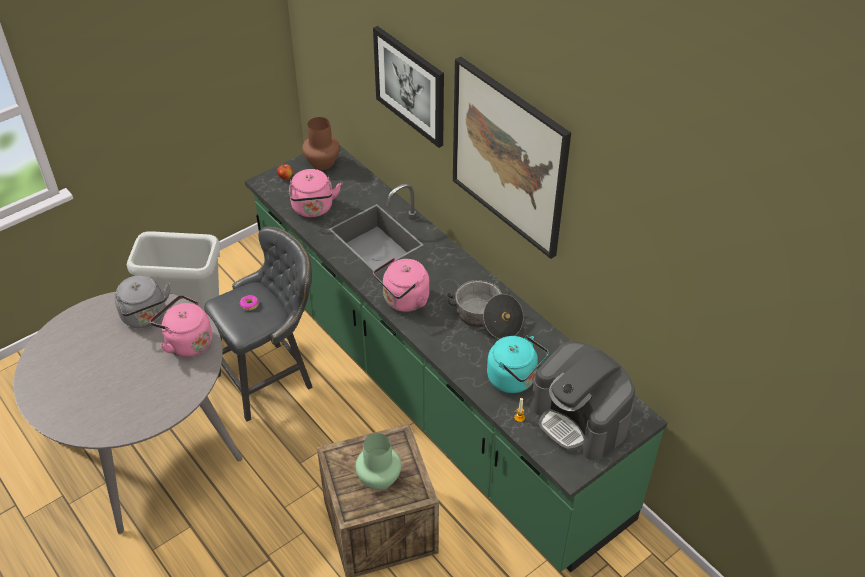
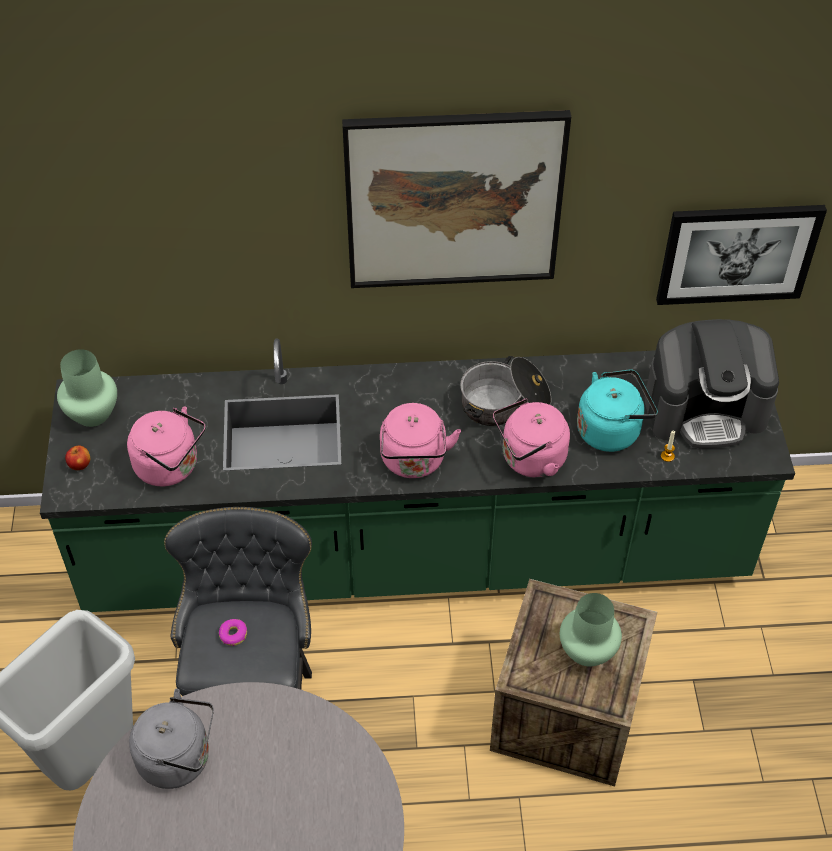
camera: 55 degrees left, 5 degrees up
pink kettle [150,295,212,357] -> pink kettle moved to [493,399,570,478]
brown vase [302,117,340,170] -> green vase [57,349,117,427]
picture [373,26,444,148] -> picture moved to [656,205,827,305]

